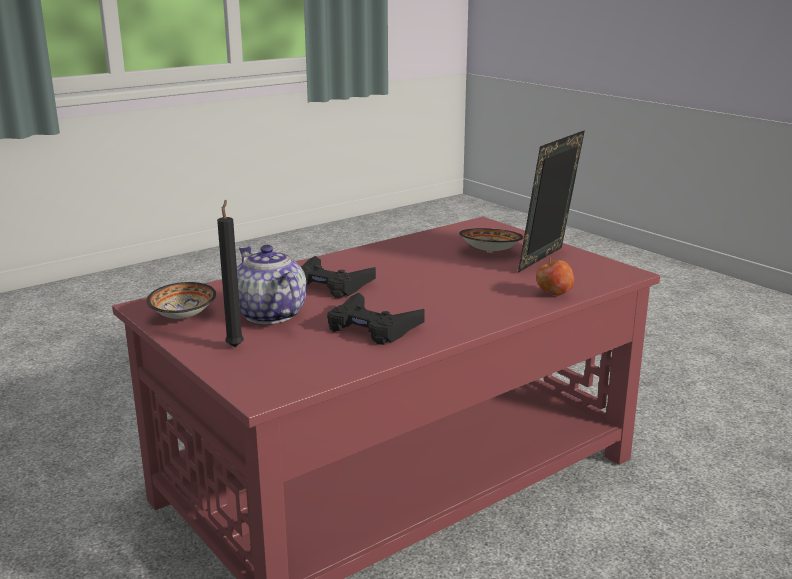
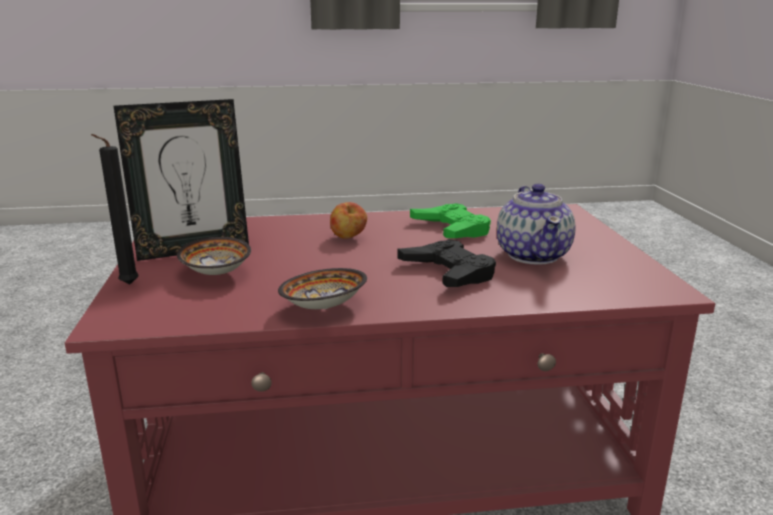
camera: 150 degrees left, 0 degrees up
bowl [146,282,216,319] -> bowl moved to [278,268,367,309]
black candle [217,200,244,347] -> black candle moved to [91,134,139,285]
black game controller [327,292,424,345] -> green game controller [410,203,491,238]
apple [536,258,574,296] -> apple moved to [330,202,367,239]

